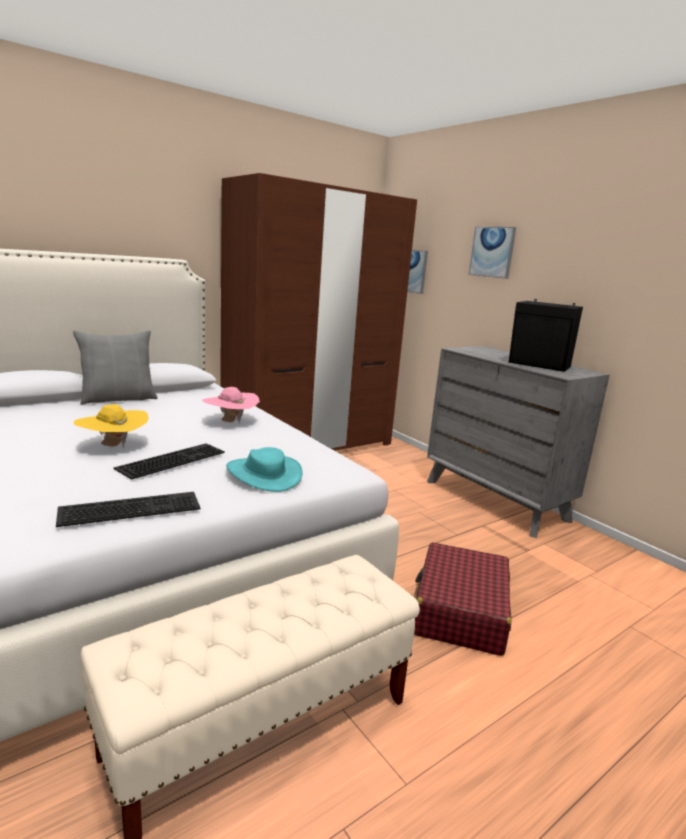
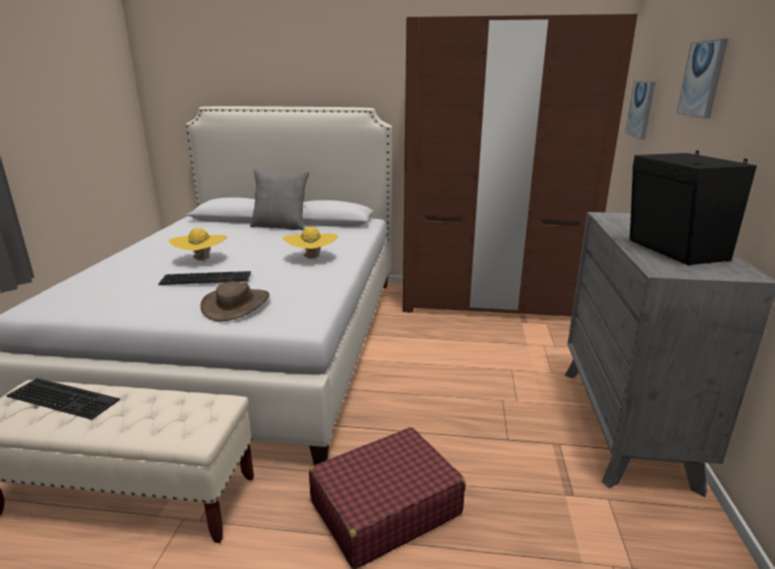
camera: 45 degrees right, 5 degrees up
keyboard [56,492,200,527] -> keyboard moved to [6,378,120,420]
pink hat [202,387,260,423] -> yellow hat [283,227,338,259]
turquoise hat [226,447,302,492] -> brown hat [200,281,270,322]

